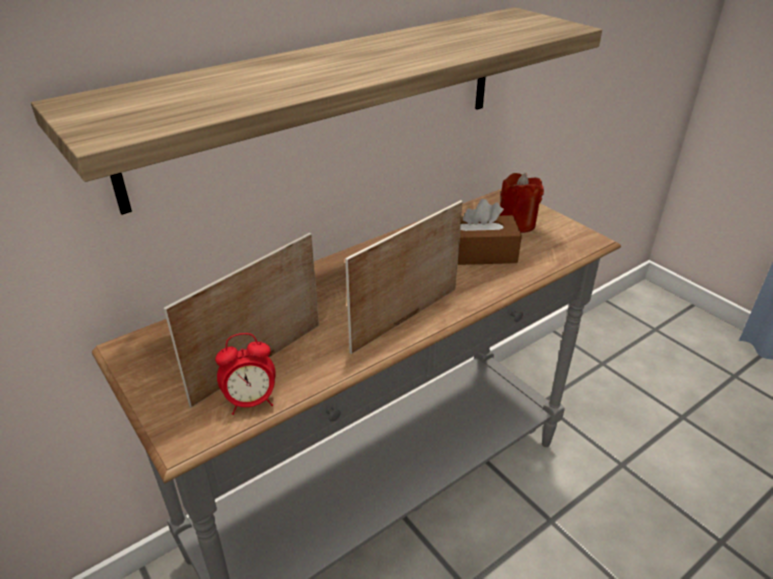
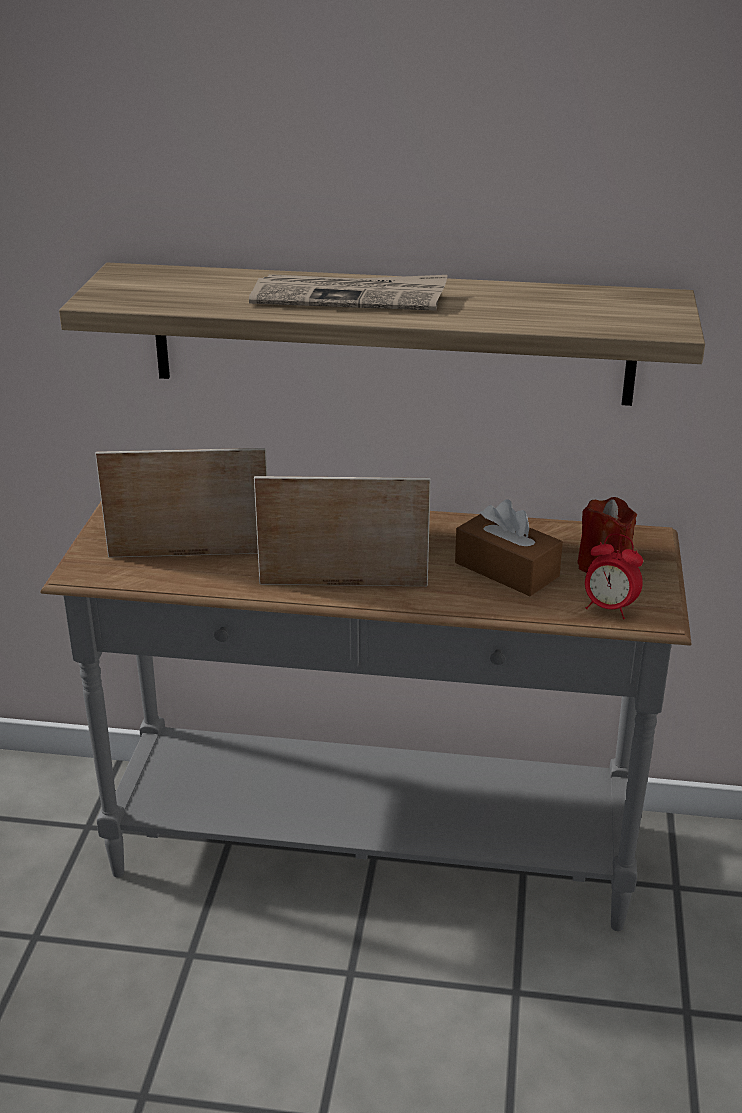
camera: 45 degrees right, 5 degrees down
alarm clock [215,333,276,415] -> alarm clock moved to [585,534,643,619]
none -> newspaper [249,274,448,311]

